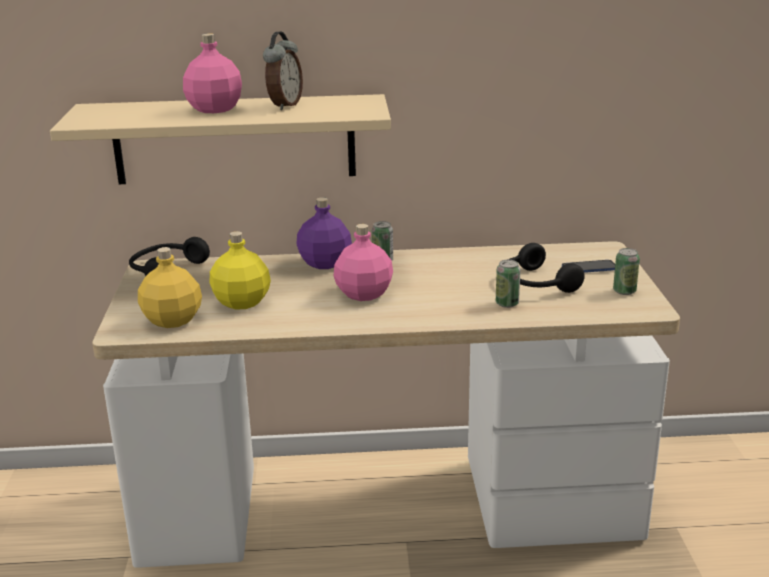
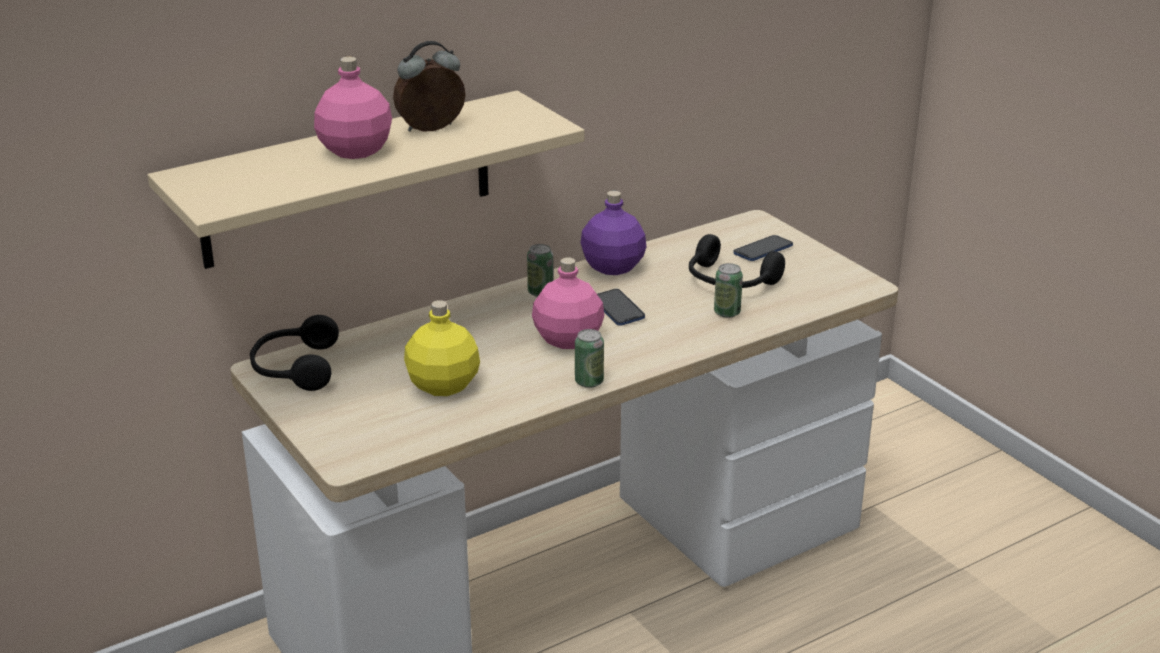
camera: 30 degrees left, 5 degrees up
yellow bottle [138,247,202,328] -> none
alarm clock [263,31,303,110] -> alarm clock turned 105 degrees counterclockwise [393,41,466,132]
purple bottle [297,197,352,269] -> purple bottle moved to [581,191,646,275]
can [613,248,640,295] -> can moved to [575,329,604,388]
none -> phone [597,289,645,326]

